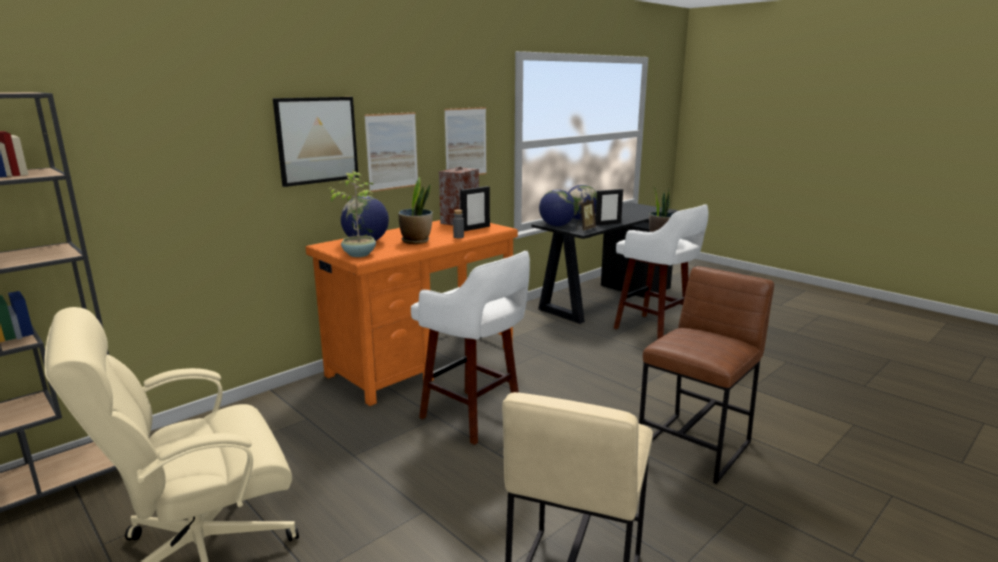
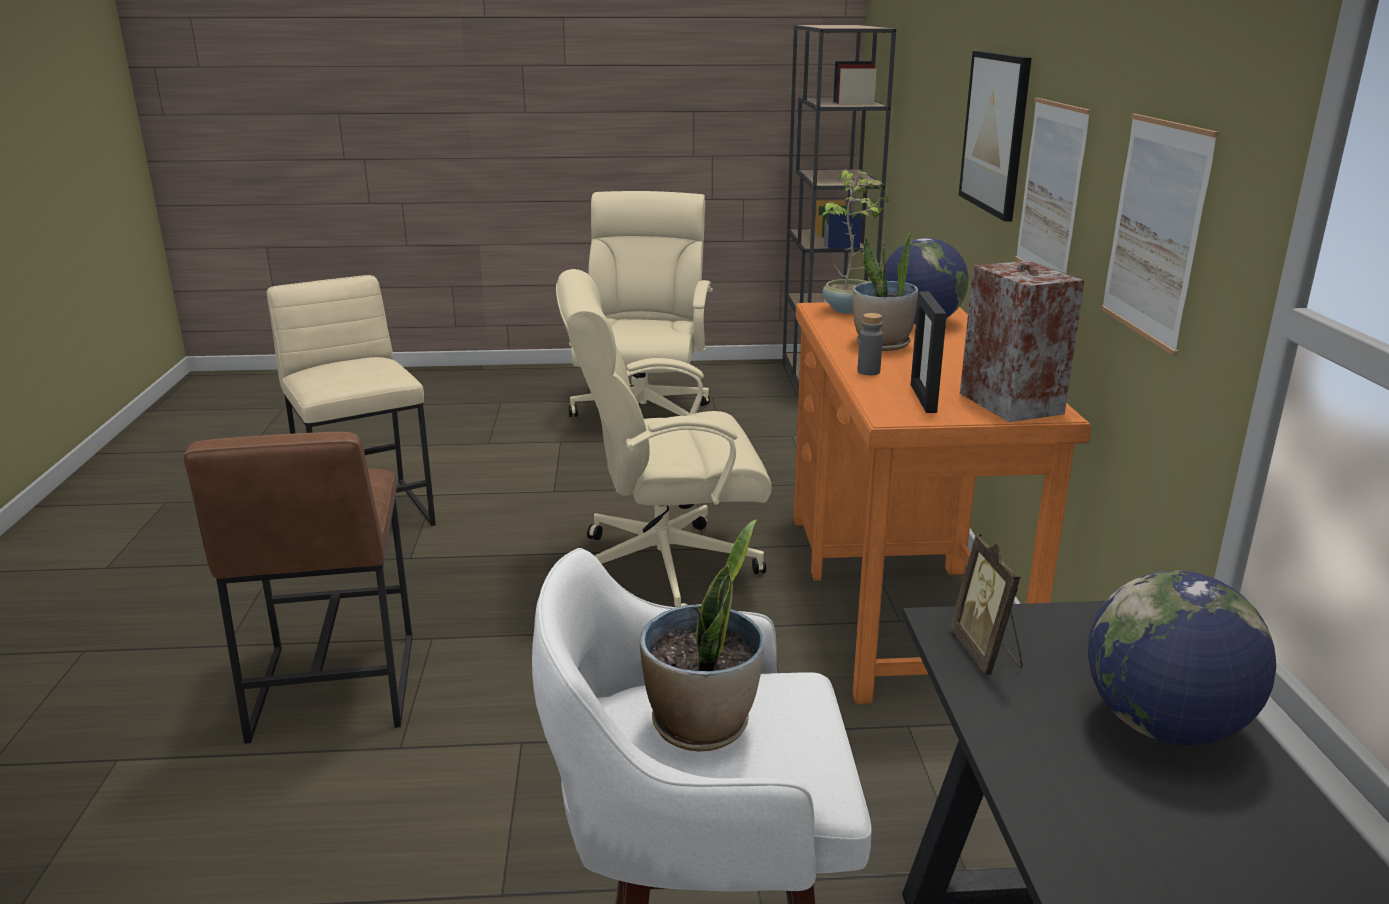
camera: 130 degrees right, 5 degrees up
white stool [411,251,530,445] -> beige office chair [556,269,772,607]
globe [539,189,576,226] -> none
picture frame [595,189,623,226] -> none

